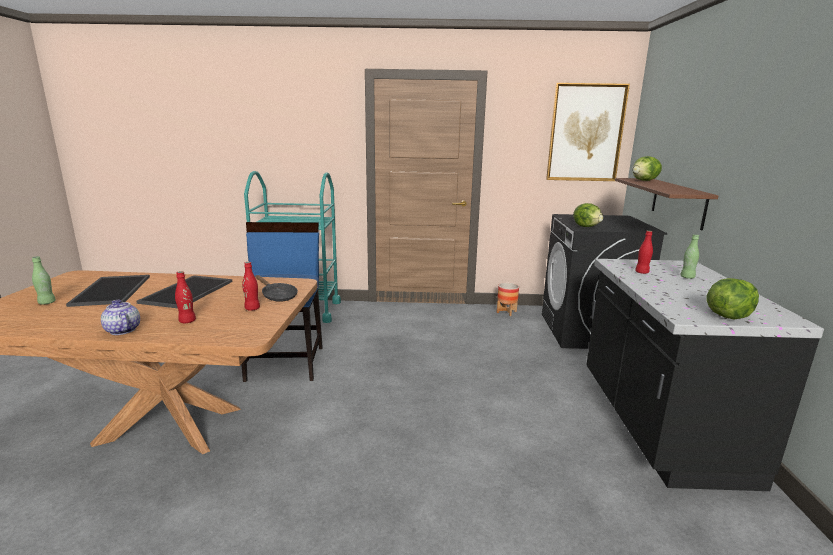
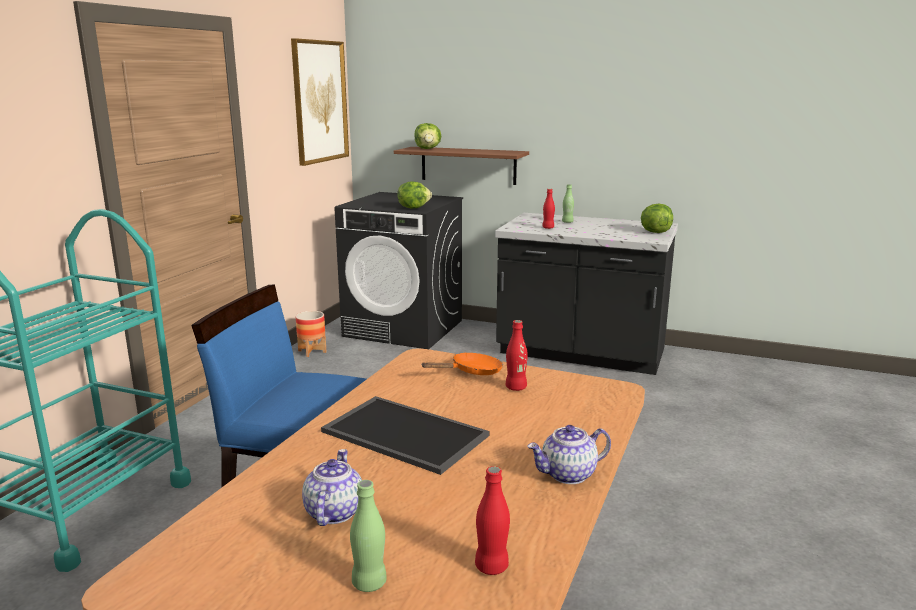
camera: 70 degrees left, 0 degrees up
tray [66,275,150,307] -> teapot [302,449,362,526]
red bottle [175,271,196,323] -> red bottle moved to [475,466,510,575]
black frying pan [255,275,298,302] -> orange frying pan [421,352,503,375]

